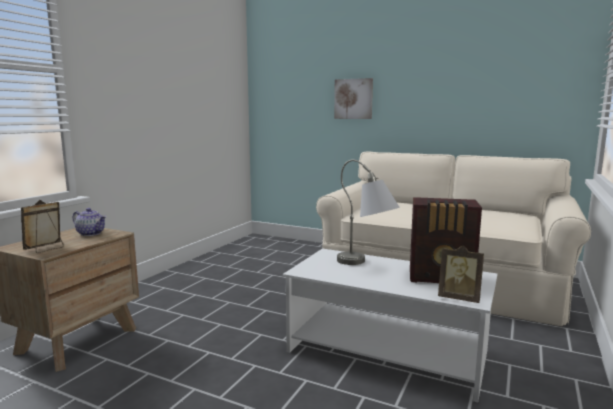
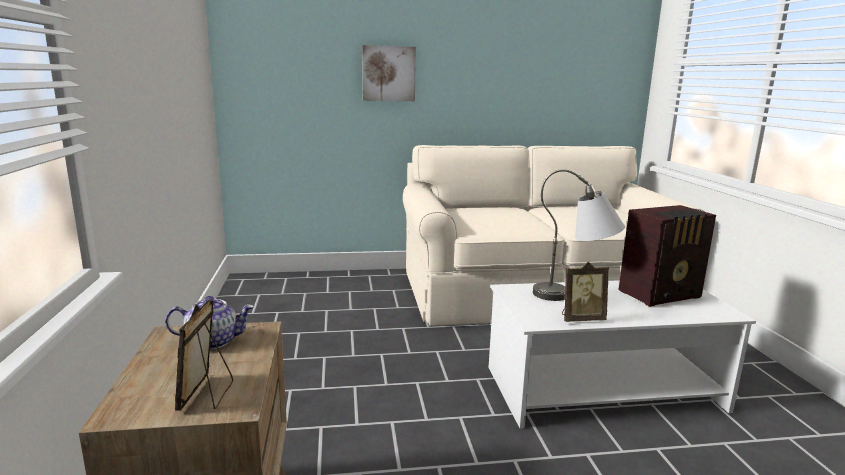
camera: 35 degrees left, 5 degrees up
picture frame [438,245,484,303] -> picture frame moved to [562,262,609,322]

